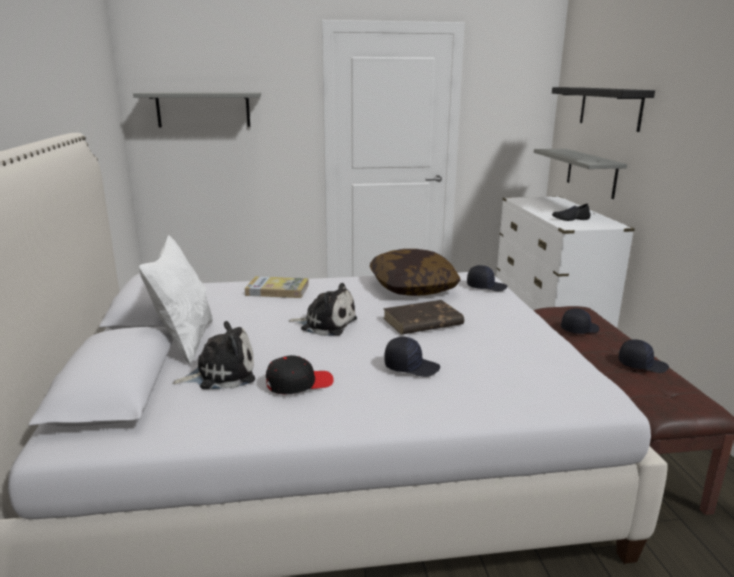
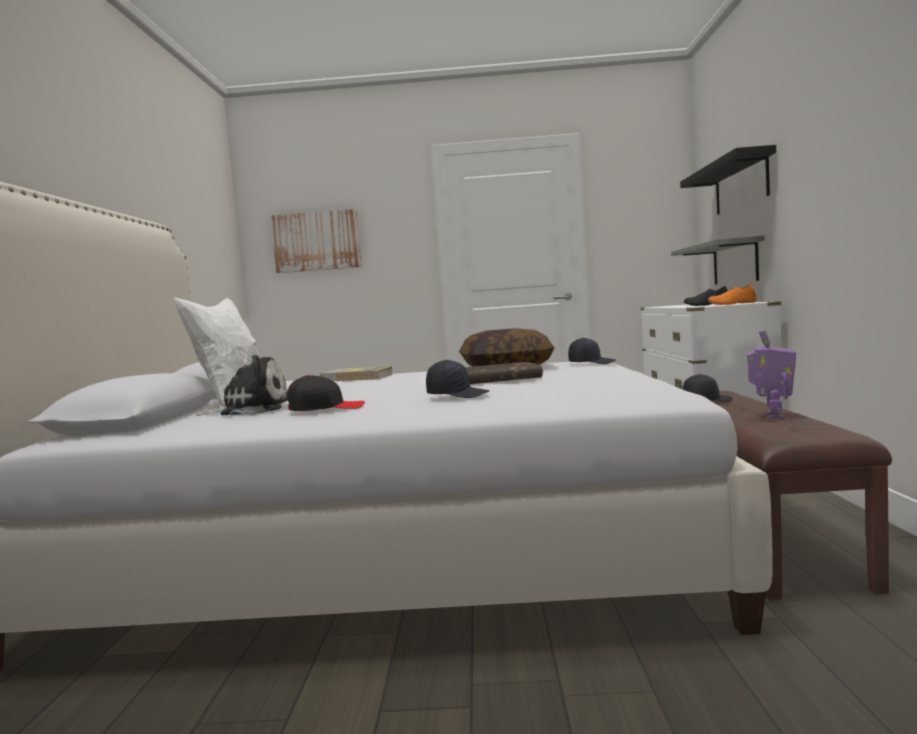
camera: 10 degrees right, 15 degrees down
grey shelf [133,92,261,127] -> picture [271,209,361,273]
plush toy [289,283,357,336] -> none
black cap [619,339,669,373] -> toy robot [747,330,796,418]
none -> orange shoe [708,284,757,305]

